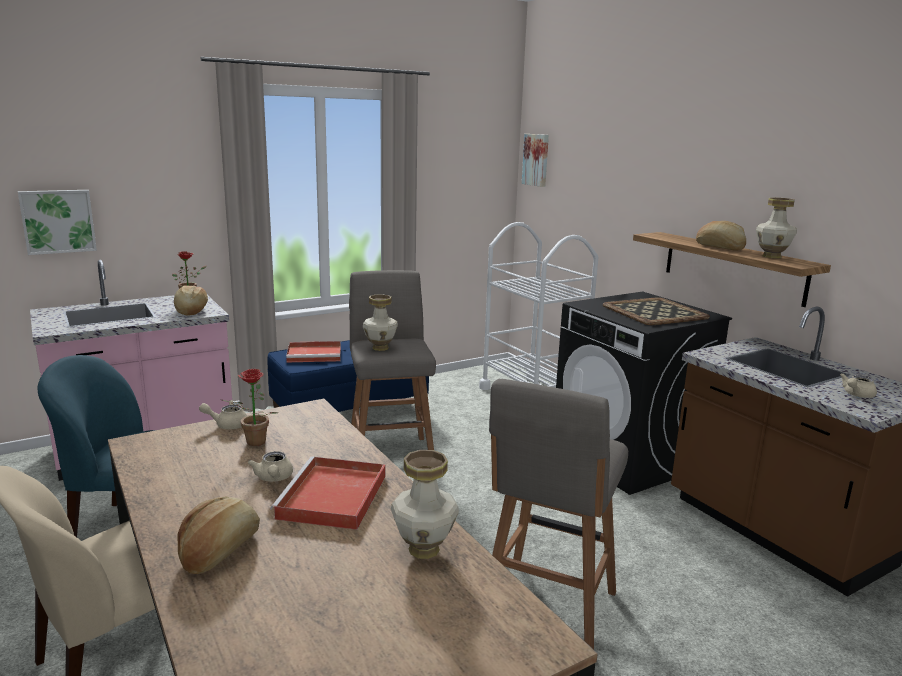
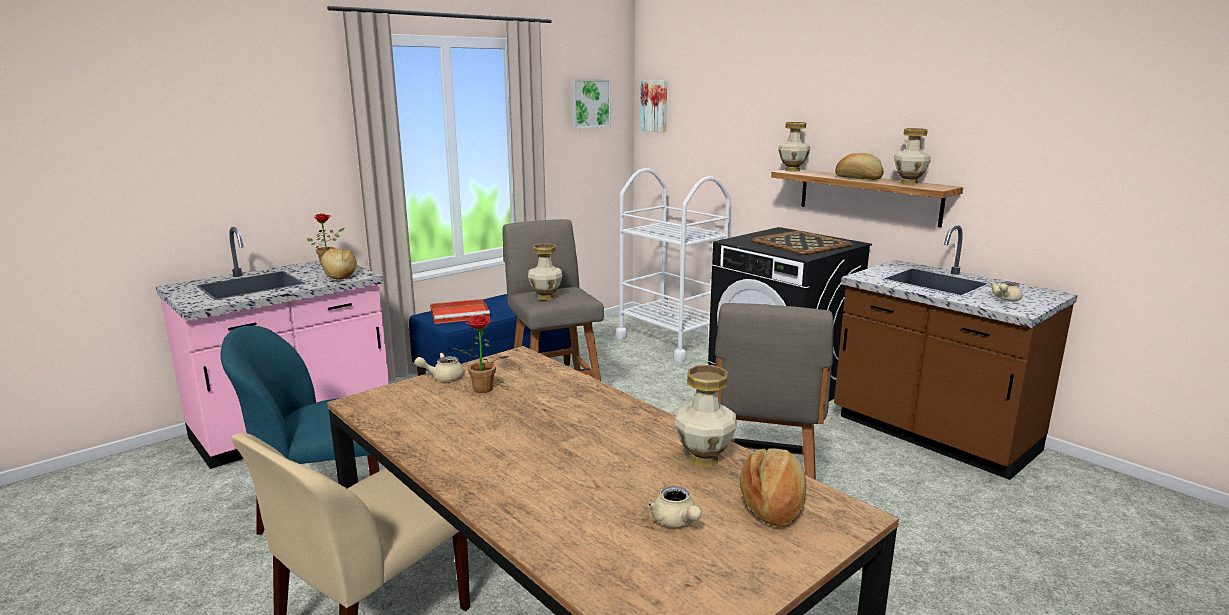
camera: 10 degrees left, 0 degrees up
picture [18,190,97,255] -> picture moved to [571,79,611,129]
bread [178,496,260,574] -> bread moved to [740,449,806,526]
beige teapot [247,451,293,482] -> beige teapot moved to [648,486,702,527]
red tray [270,457,386,530] -> none
none -> vase [778,122,810,172]

